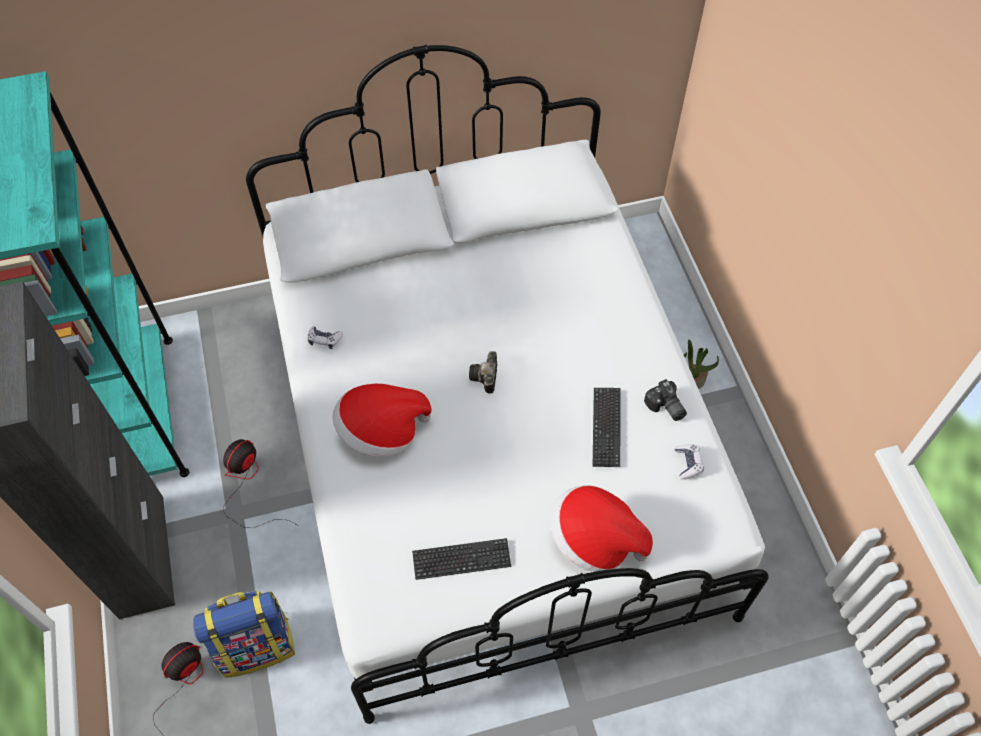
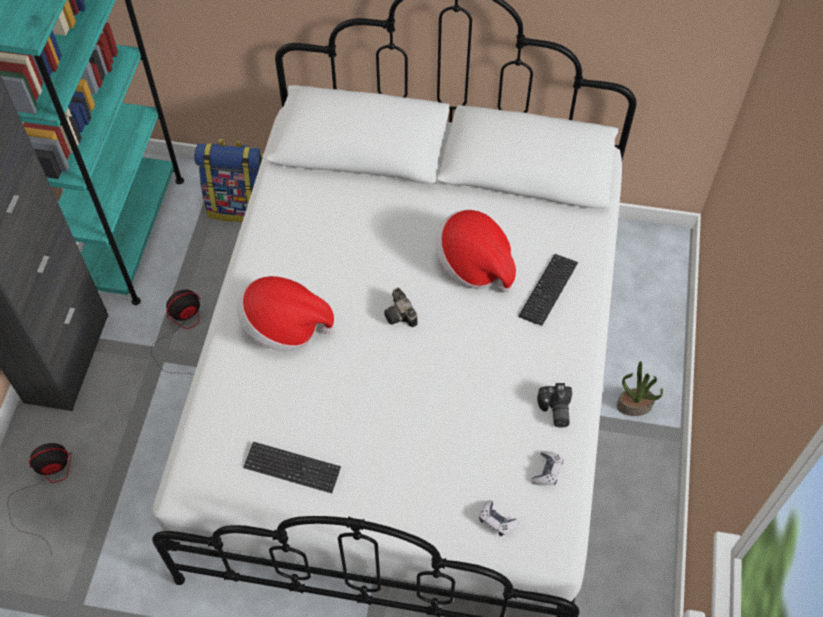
camera: 25 degrees right, 0 degrees up
backpack [193,591,295,678] -> backpack moved to [194,139,263,222]
game controller [307,326,343,349] -> game controller moved to [479,500,519,536]
camera [469,351,497,393] -> camera turned 60 degrees counterclockwise [384,288,418,327]
hat [550,485,653,572] -> hat moved to [435,210,516,293]
keyboard [593,388,620,467] -> keyboard moved to [518,254,578,326]

